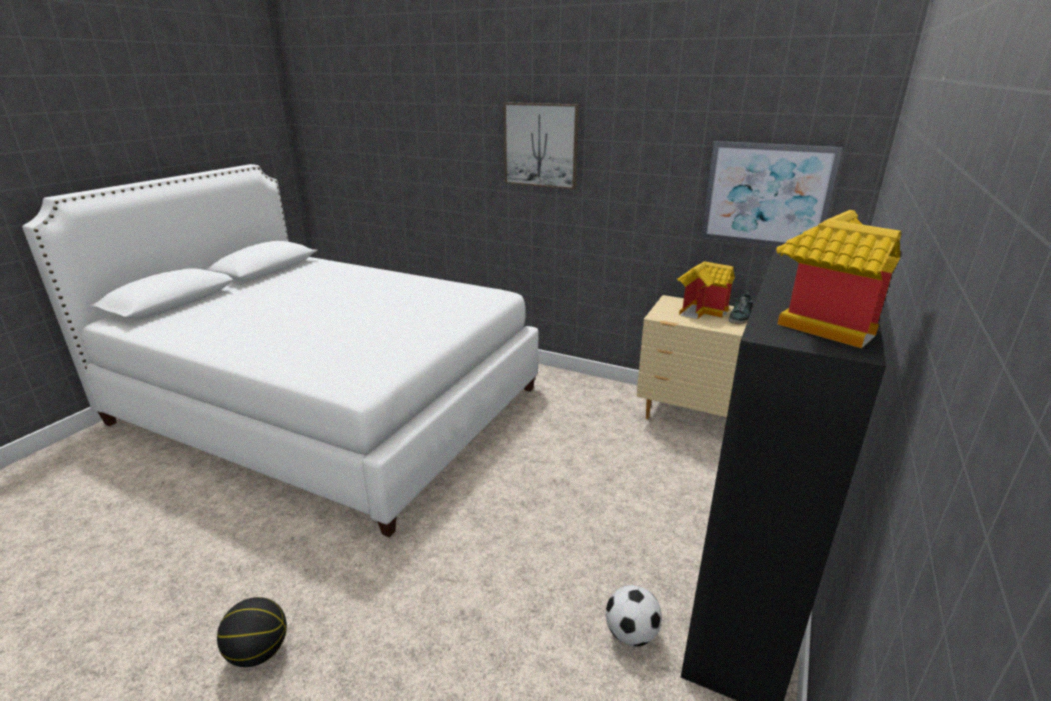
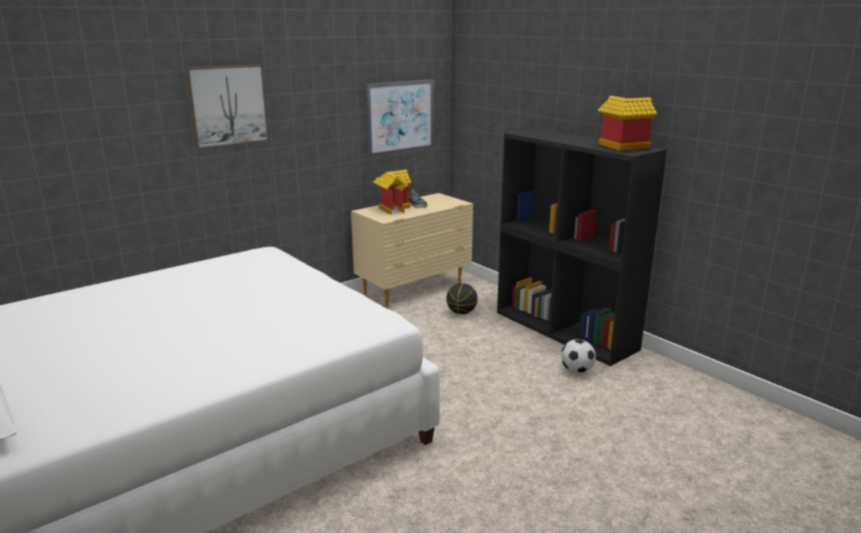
camera: 65 degrees left, 5 degrees down
basketball [217,597,287,667] -> basketball moved to [446,283,478,314]

